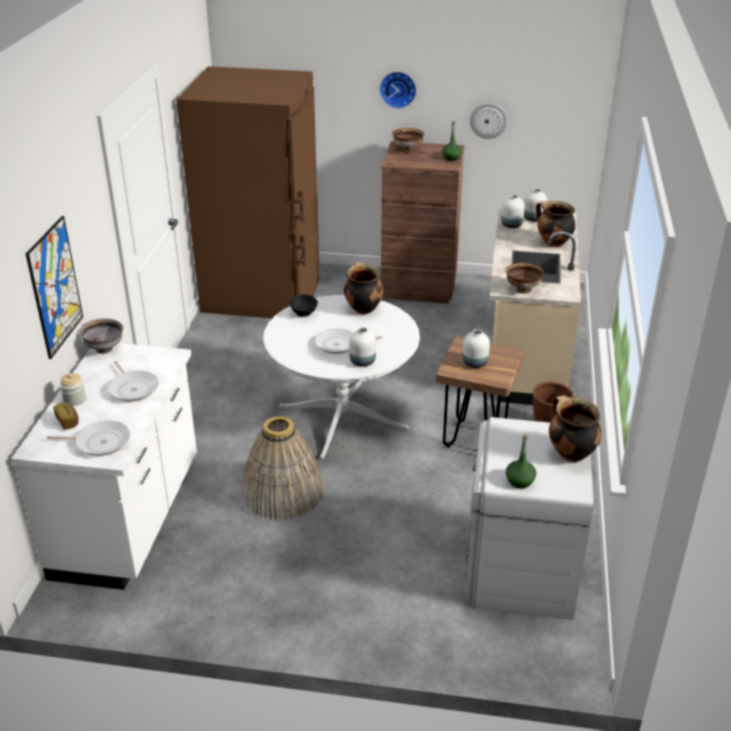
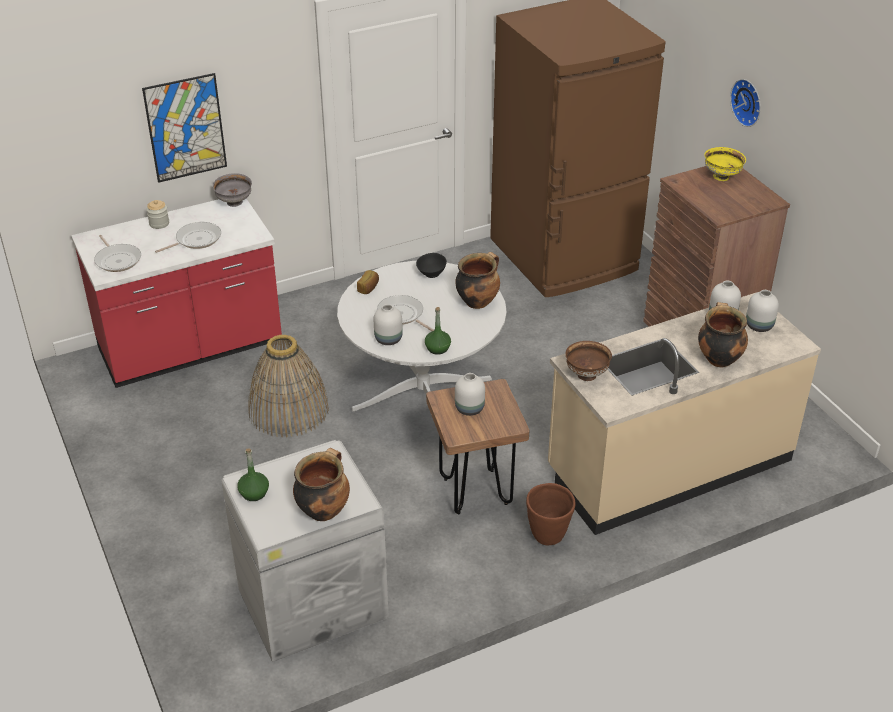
camera: 55 degrees right, 5 degrees up
white counter [11,343,197,590] -> red counter [71,198,282,388]
bread [53,402,79,430] -> bread moved to [357,270,379,294]
frying pan [108,361,158,402] -> frying pan turned 150 degrees counterclockwise [155,222,221,253]
brown bowl [392,128,424,153] -> yellow bowl [704,147,746,181]
green bottle [442,121,462,161] -> green bottle moved to [425,307,451,355]
wall clock [470,103,508,139] -> none

